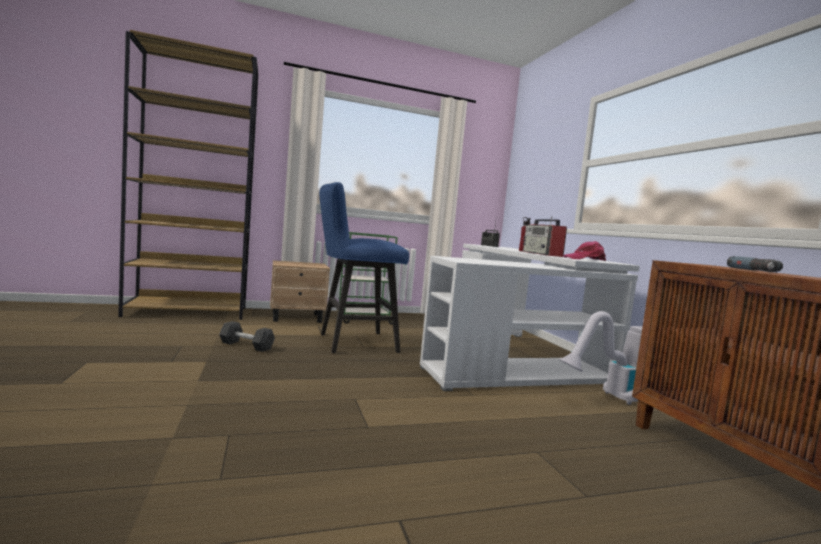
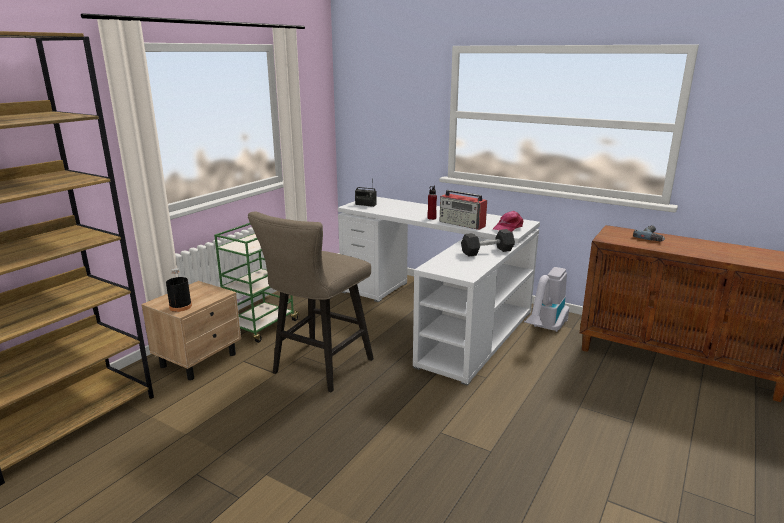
camera: 40 degrees left, 15 degrees up
grey dumbbell [219,321,275,352] -> grey dumbbell moved to [461,229,515,257]
blue stool [319,182,409,353] -> beige stool [248,211,374,392]
none -> black bottle [166,268,192,312]

